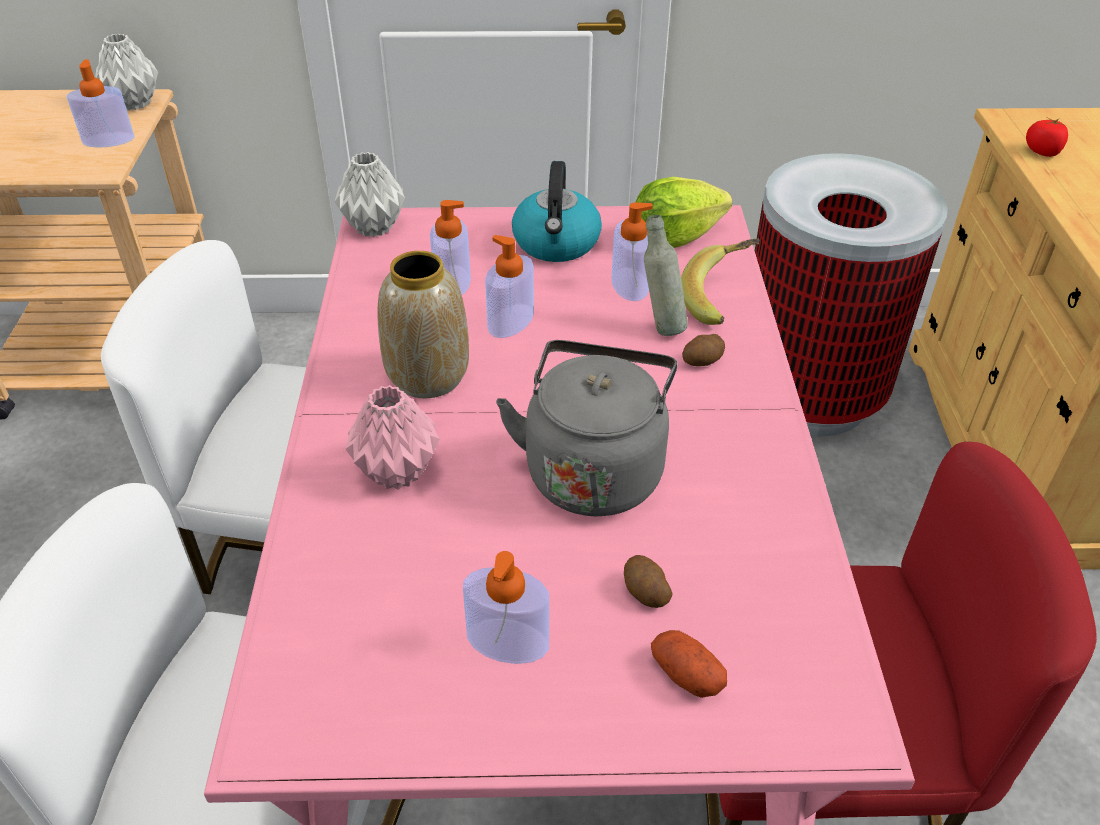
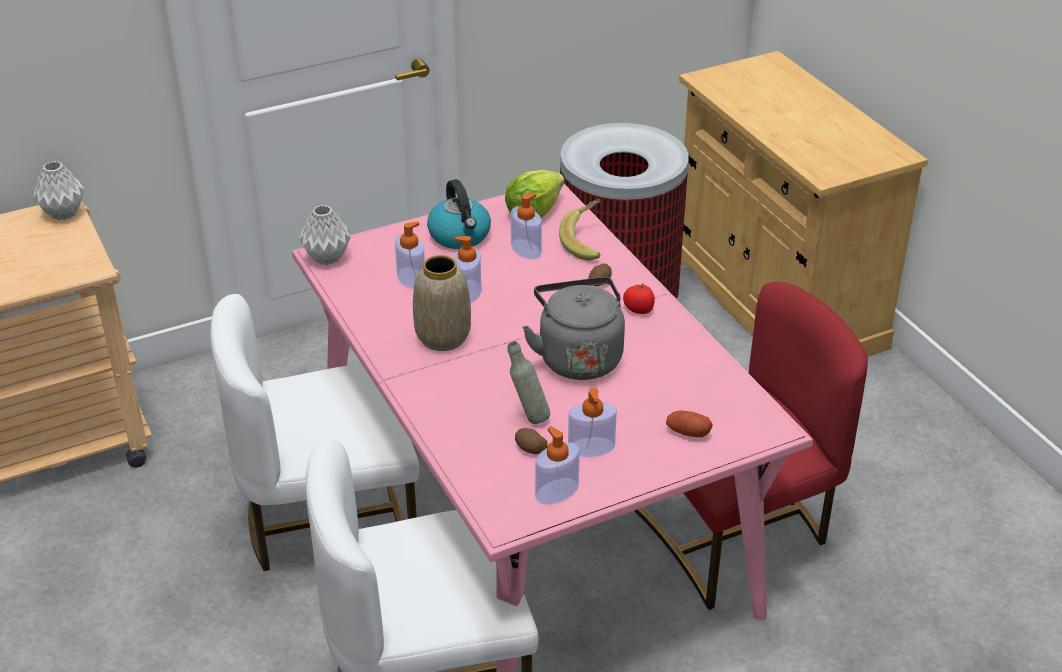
camera: 25 degrees left, 5 degrees down
soap dispenser [67,59,134,148] -> soap dispenser moved to [535,426,580,504]
pink vase [346,385,439,490] -> none
potato [624,555,673,608] -> potato moved to [515,428,548,454]
grey bottle [644,215,688,336] -> grey bottle moved to [507,341,550,424]
tomato [1026,118,1068,157] -> tomato moved to [623,282,655,314]

